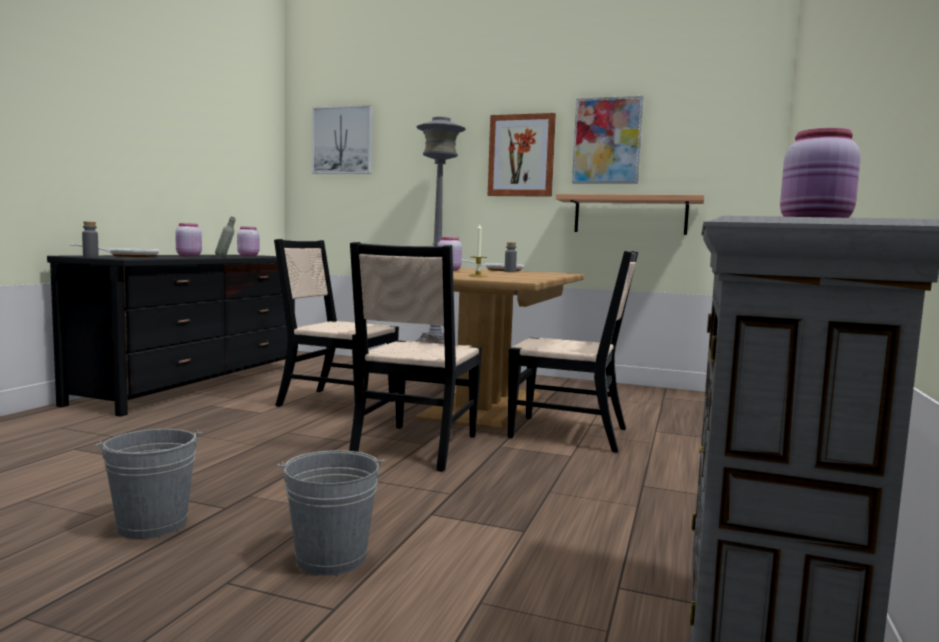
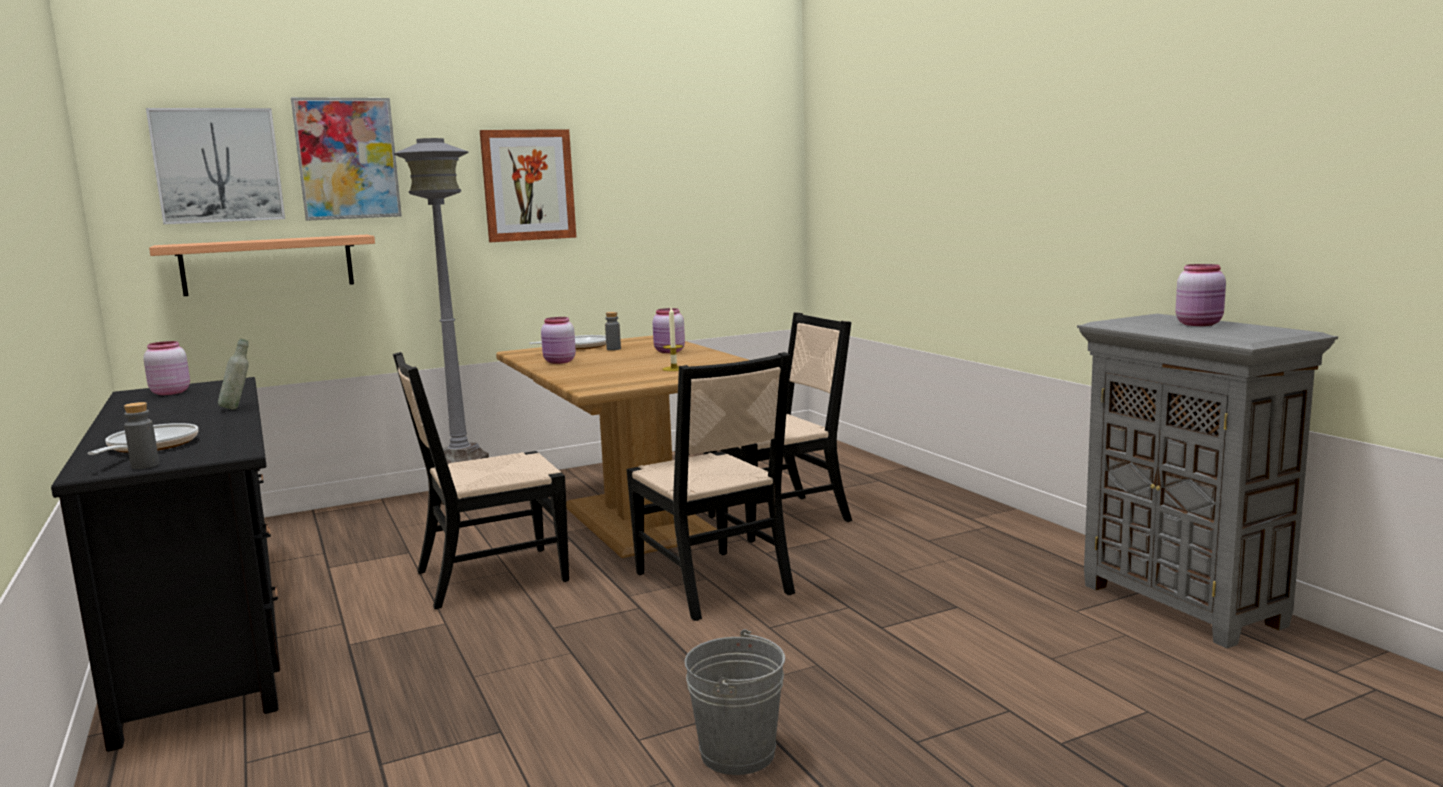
camera: 45 degrees left, 5 degrees up
pink jar [175,223,202,256] -> pink jar moved to [653,308,685,353]
grey bucket [278,450,385,576] -> none
shelf [556,194,704,235] -> shelf moved to [149,235,375,296]
picture [572,96,643,184] -> picture moved to [291,97,402,221]

